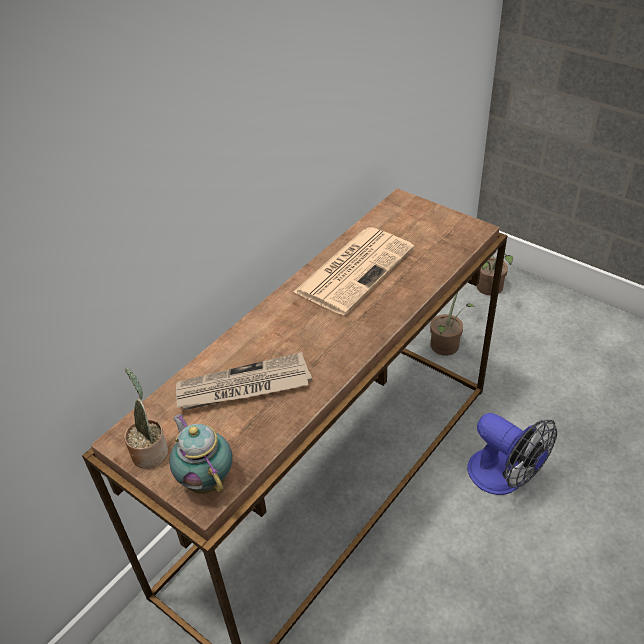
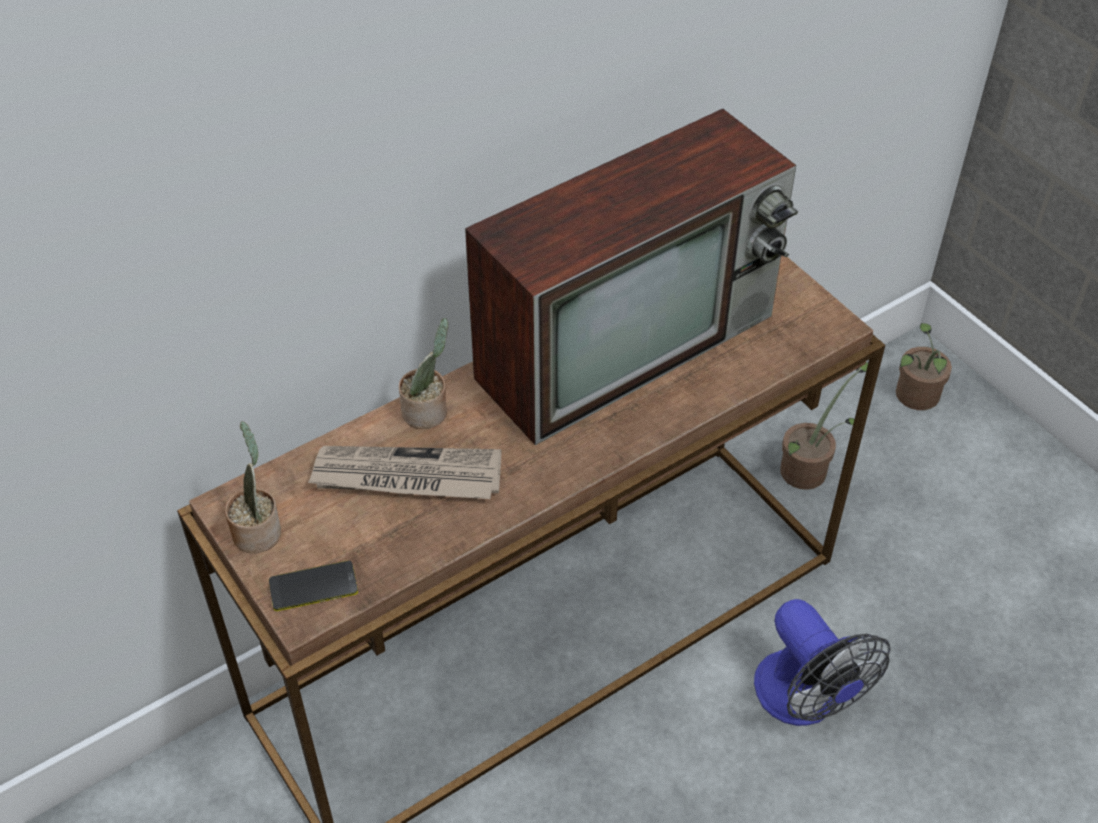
camera: 15 degrees right, 5 degrees up
teapot [169,414,232,494] -> phone [269,561,358,611]
newspaper [293,227,414,315] -> television [465,109,798,446]
none -> potted plant [399,318,448,429]

